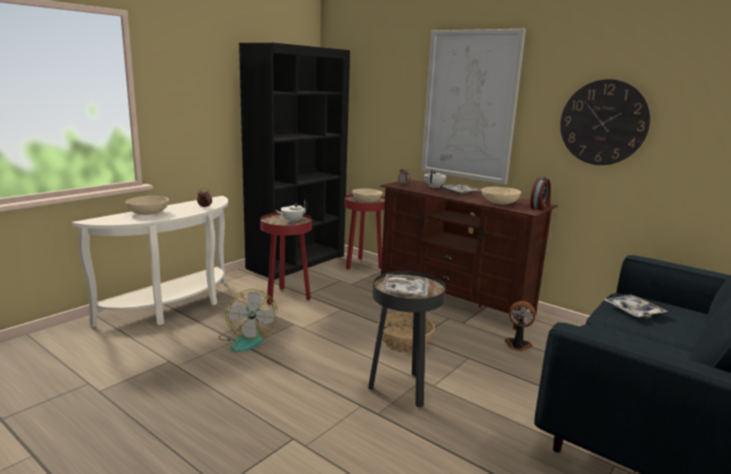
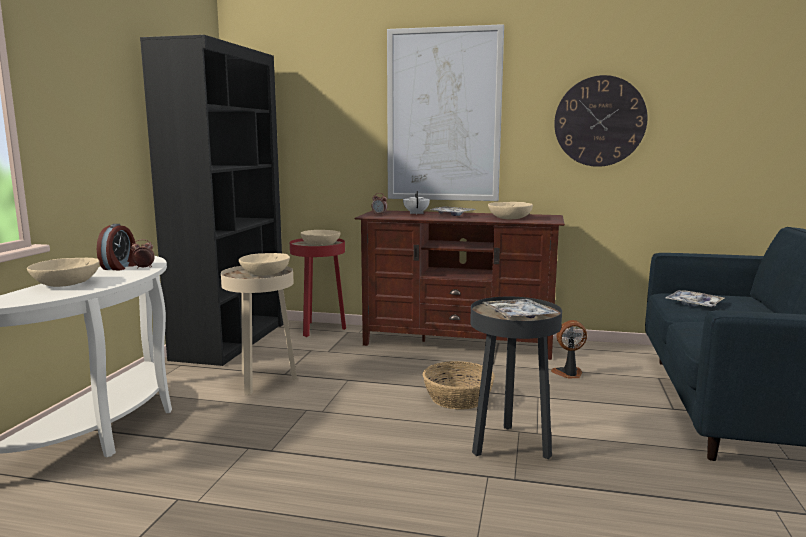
camera: 25 degrees left, 5 degrees down
fan [218,289,277,352] -> none
red side table [260,213,312,305] -> beige side table [221,266,297,395]
white teapot [275,200,308,222] -> beige bowl [239,253,290,276]
alarm clock [530,177,551,210] -> alarm clock moved to [97,224,136,270]

